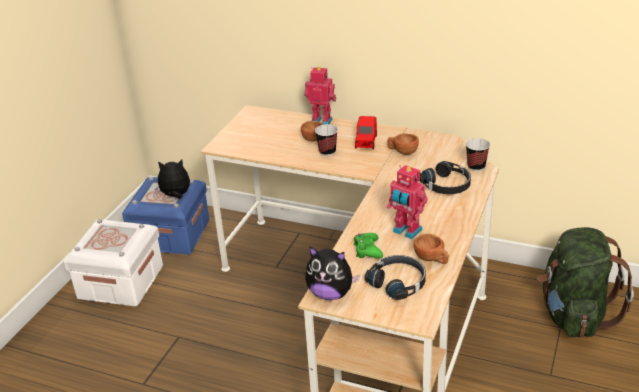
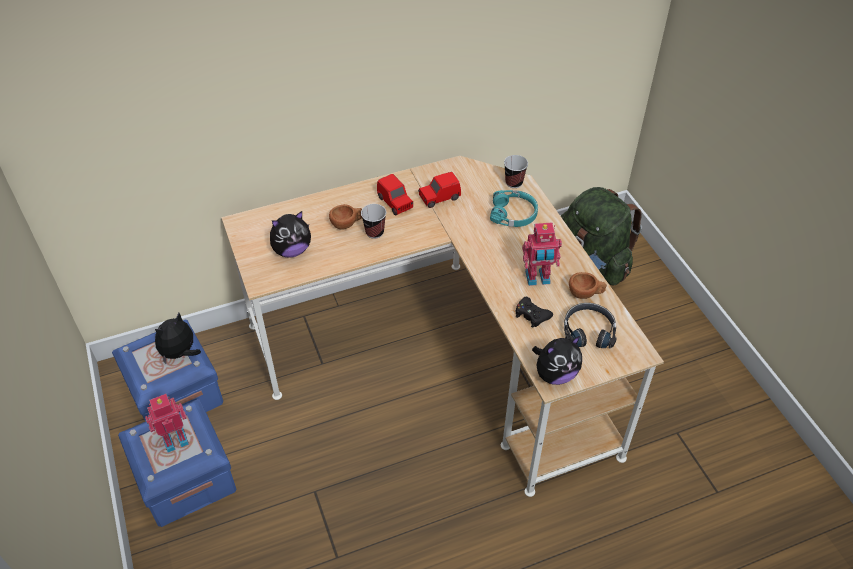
camera: 45 degrees left, 15 degrees up
white storage box [63,219,163,306] -> blue storage box [118,399,236,527]
toy robot [304,67,336,125] -> toy robot moved to [145,393,189,453]
green game controller [353,233,383,258] -> black game controller [516,296,553,328]
brown cup [387,133,419,155] -> red toy car [418,172,461,208]
black headphones [420,161,471,194] -> turquoise headphones [490,190,538,227]
none -> plush toy [270,211,311,258]

